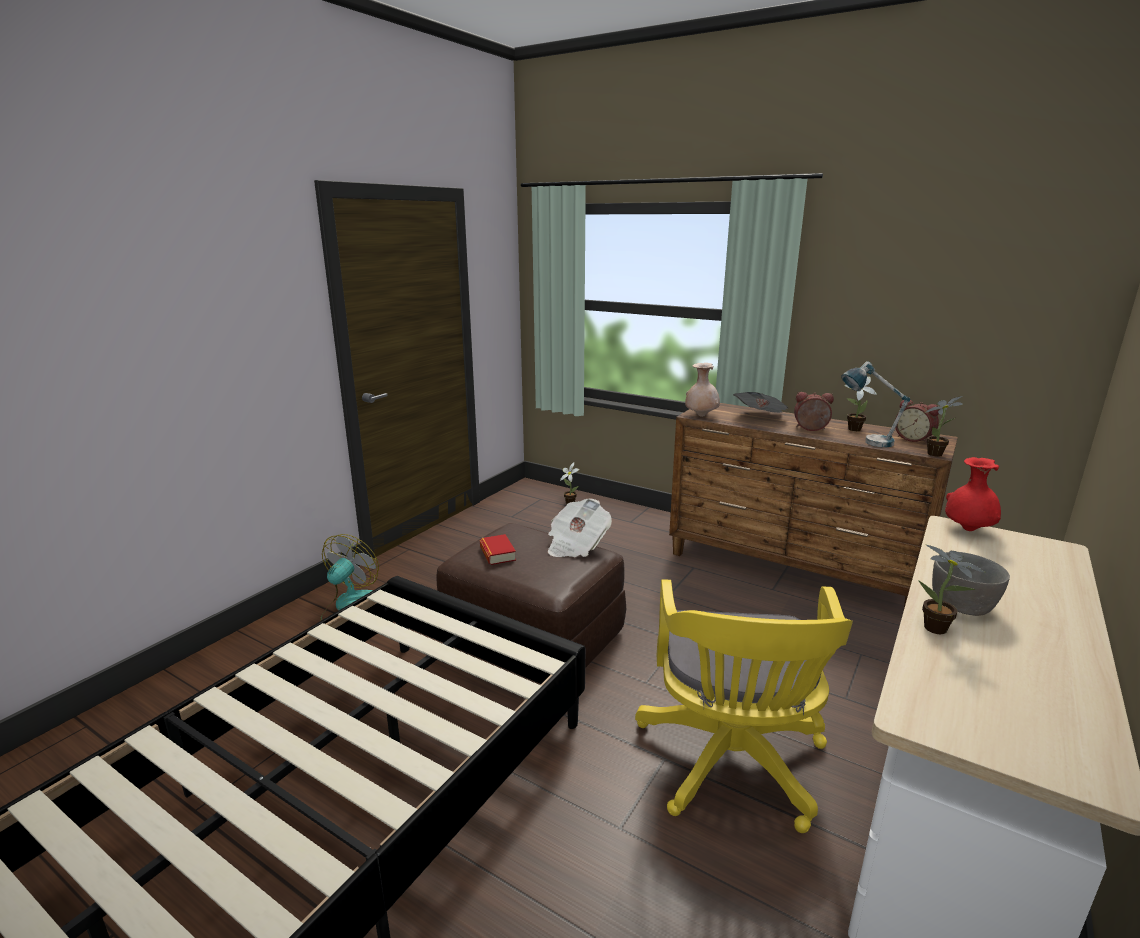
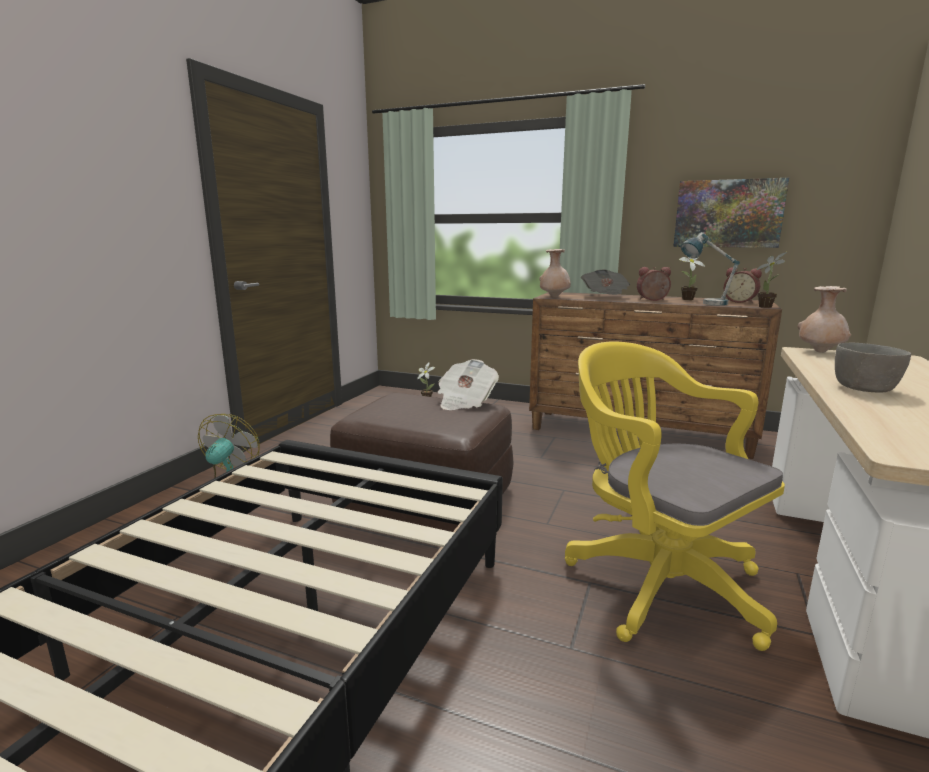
camera: 10 degrees left, 5 degrees down
book [480,534,516,565] -> none
yellow office chair [635,579,853,833] -> yellow office chair turned 150 degrees clockwise [565,342,785,651]
potted plant [918,544,985,634] -> none
red vase [945,457,1001,531] -> beige vase [798,286,851,353]
none -> picture [673,178,789,248]

